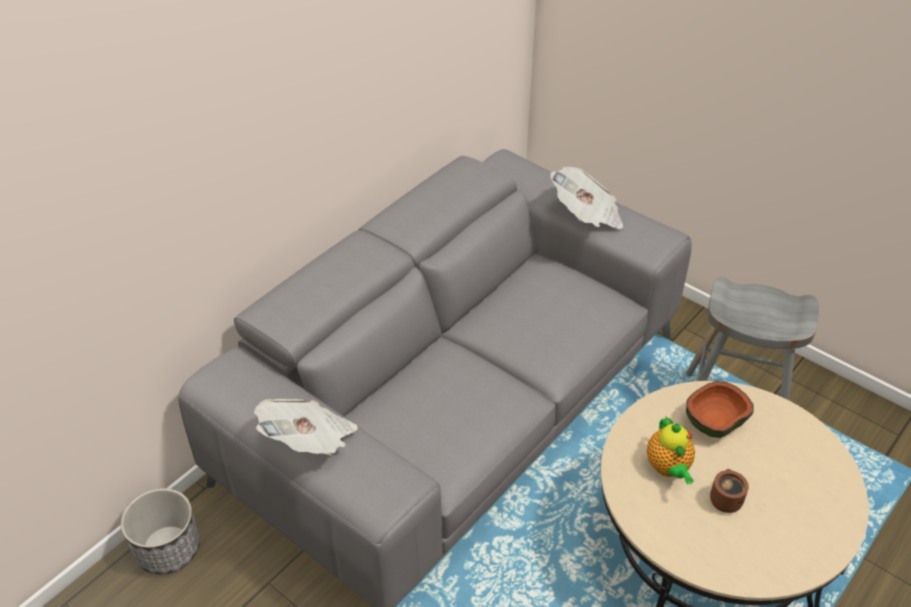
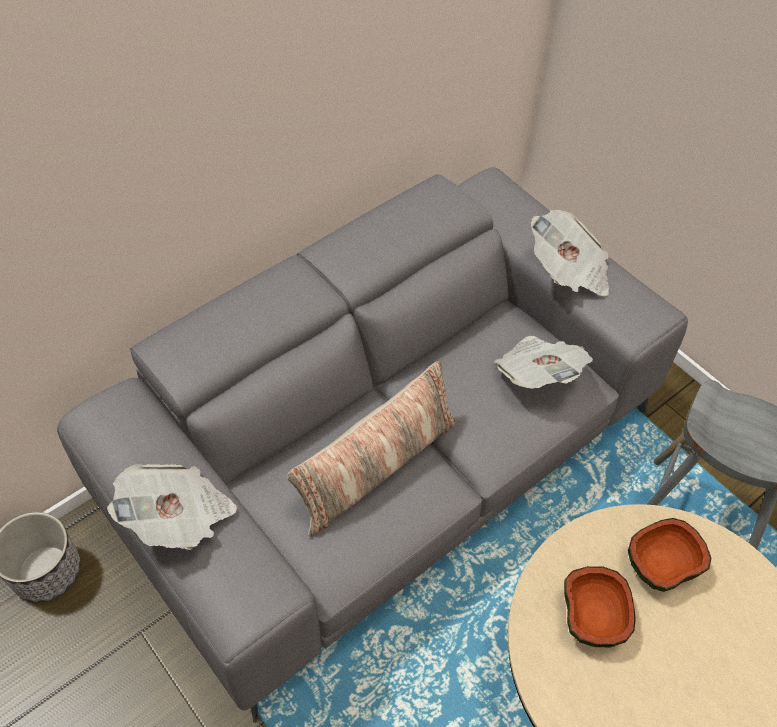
camera: 10 degrees right, 10 degrees up
teapot [647,416,695,484] -> bowl [564,566,636,647]
brown mug [710,469,749,513] -> none
none -> pillow [287,361,457,537]
none -> newspaper [494,336,593,389]

